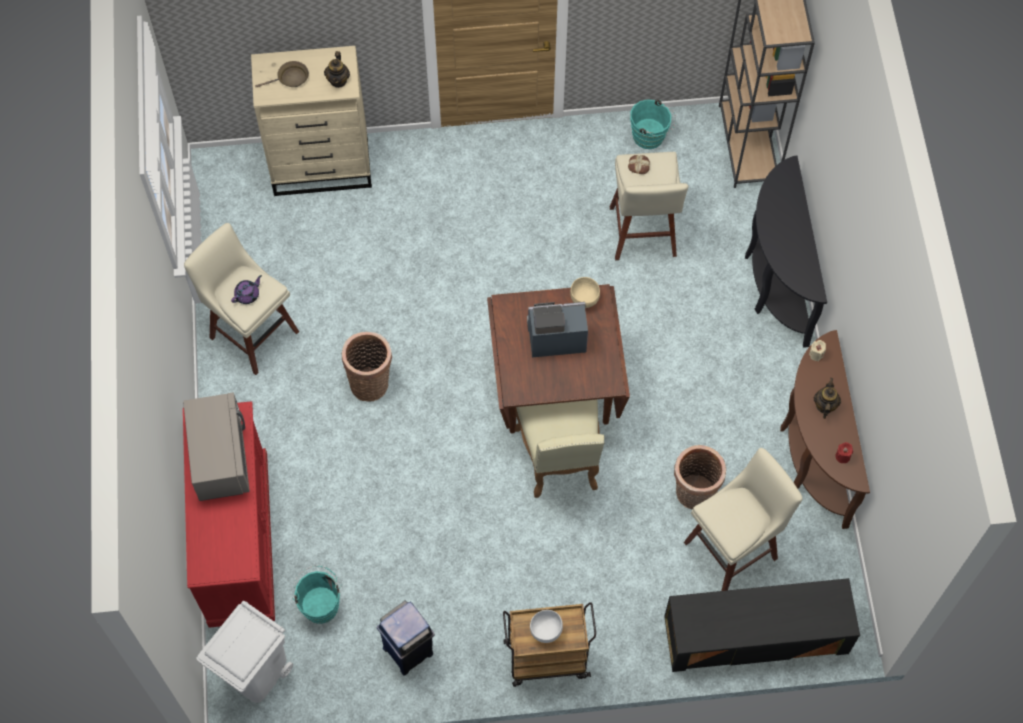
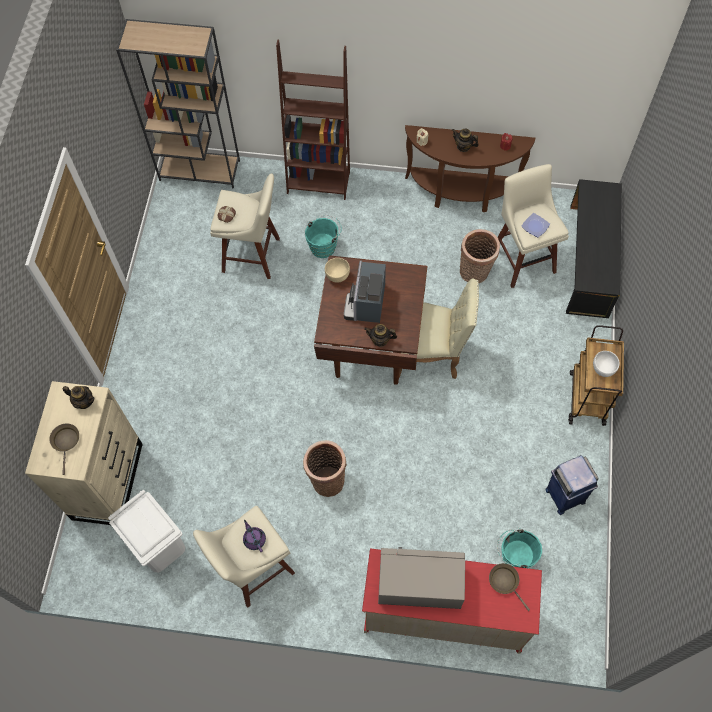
camera: 75 degrees left, 0 degrees up
white trash can [197,601,293,703] -> white trash can moved to [108,490,185,572]
turquoise bucket [630,99,676,149] -> turquoise bucket moved to [305,215,342,258]
black console table [745,156,827,348] -> brown bookcase [276,40,350,200]
none -> teapot [364,324,397,347]
none -> brown frying pan [489,563,530,611]
none -> plate [522,213,550,237]

